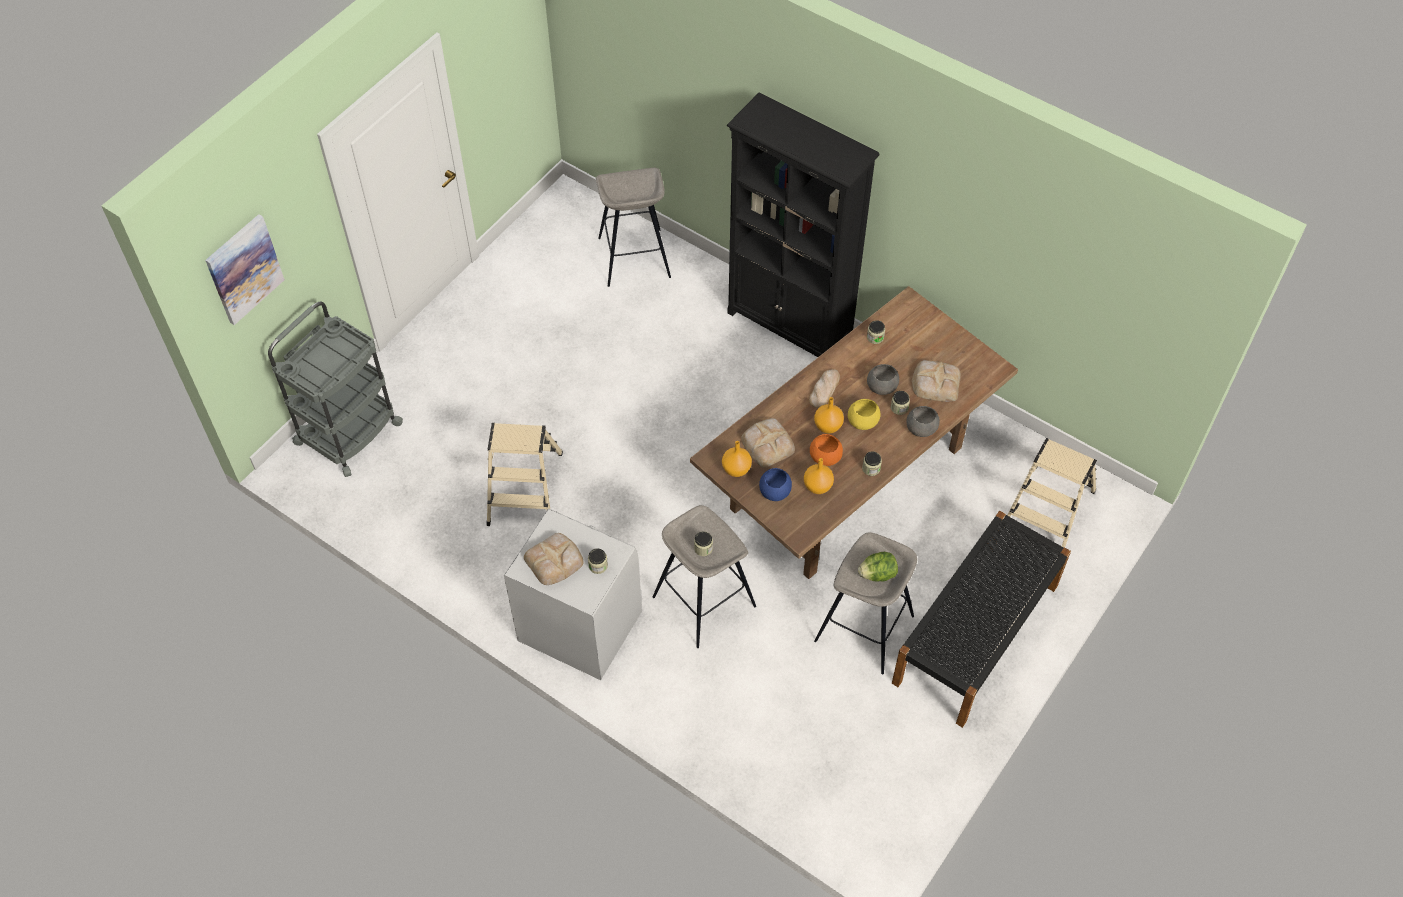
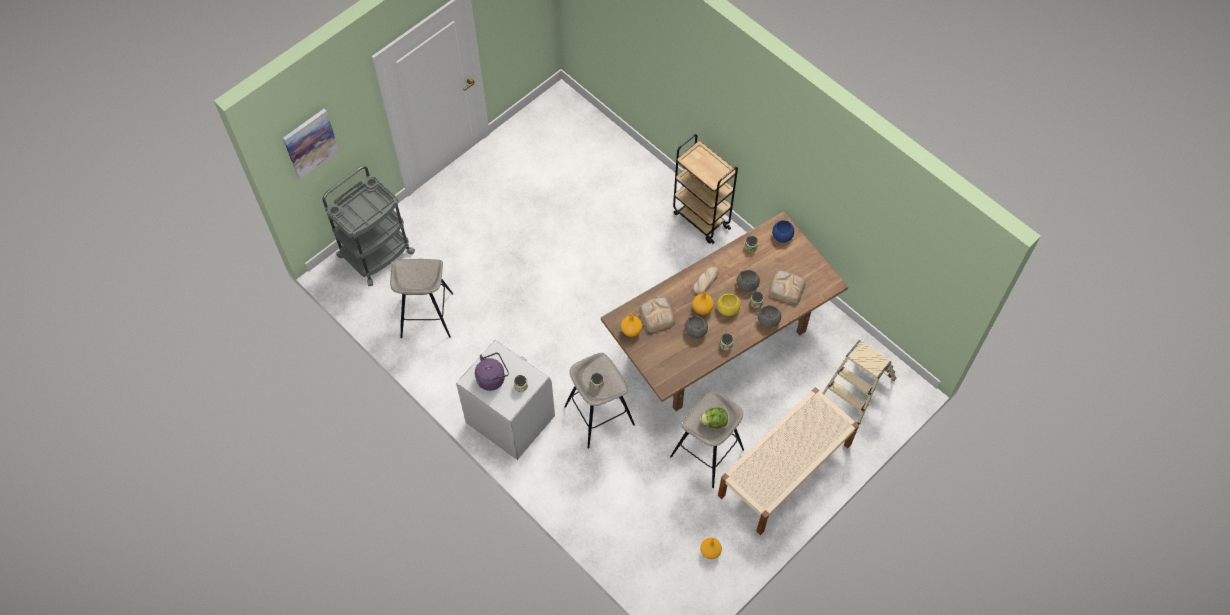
camera: 10 degrees right, 5 degrees up
beige step ladder [487,423,563,526] -> none
bread [524,533,583,585] -> purple kettle [475,352,509,391]
grey stool [596,168,671,287] -> grey stool moved to [390,259,453,338]
black bookcase [727,93,880,357] -> brown cart [673,134,738,244]
blue bowl [759,468,792,501] -> blue bowl moved to [772,220,794,243]
orange vase [804,458,834,494] -> orange vase moved to [700,538,722,559]
orange bowl [810,434,843,466] -> grey bowl [684,316,708,339]
black bench [892,510,1071,728] -> beige bench [718,387,859,535]

